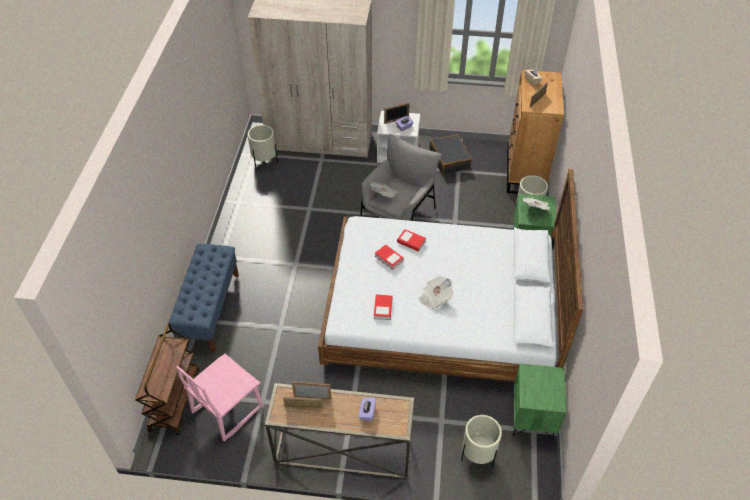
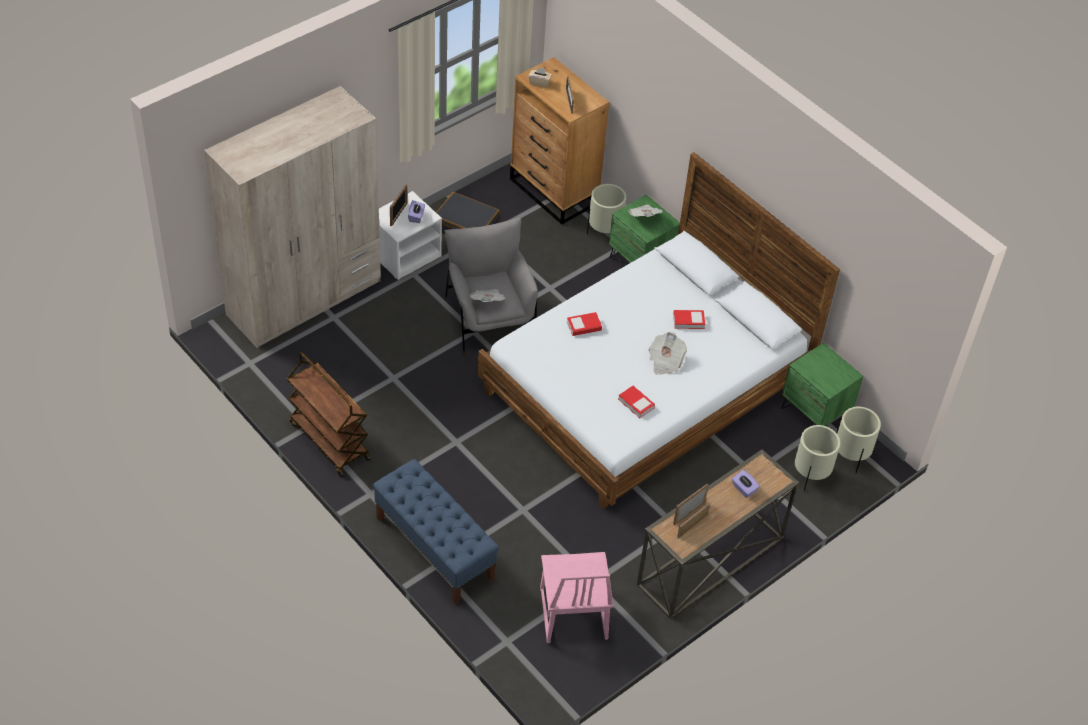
camera: 50 degrees left, 0 degrees up
brown cart [135,324,199,436] -> brown cart moved to [287,352,371,477]
beige planter [248,125,278,168] -> beige planter moved to [836,407,881,473]
book [375,245,404,270] -> book moved to [673,310,705,329]

